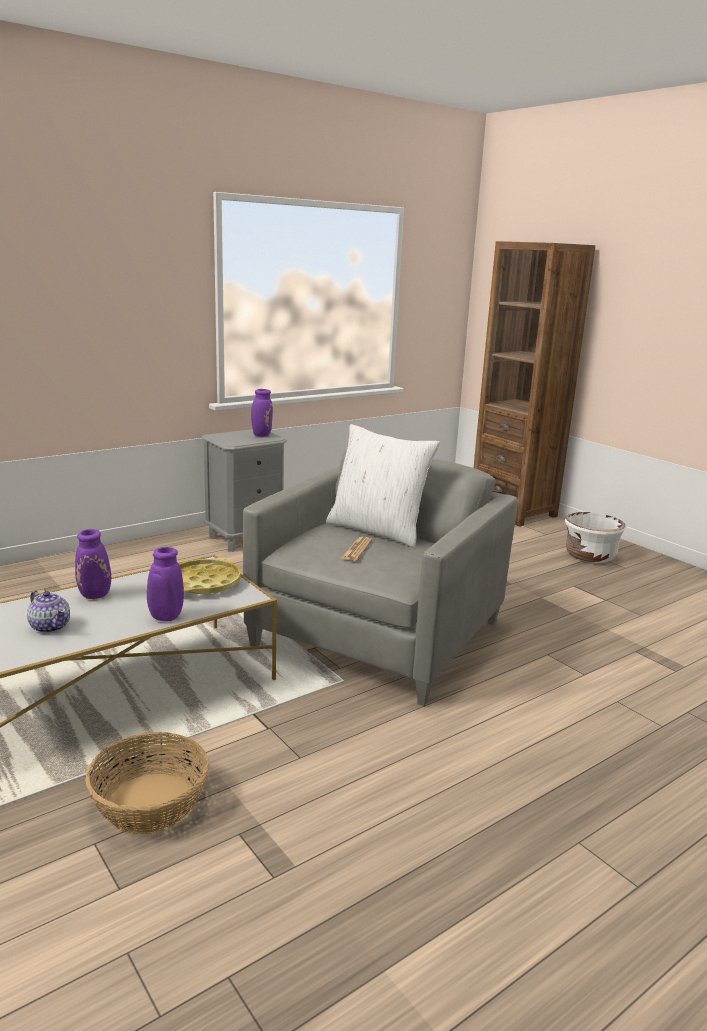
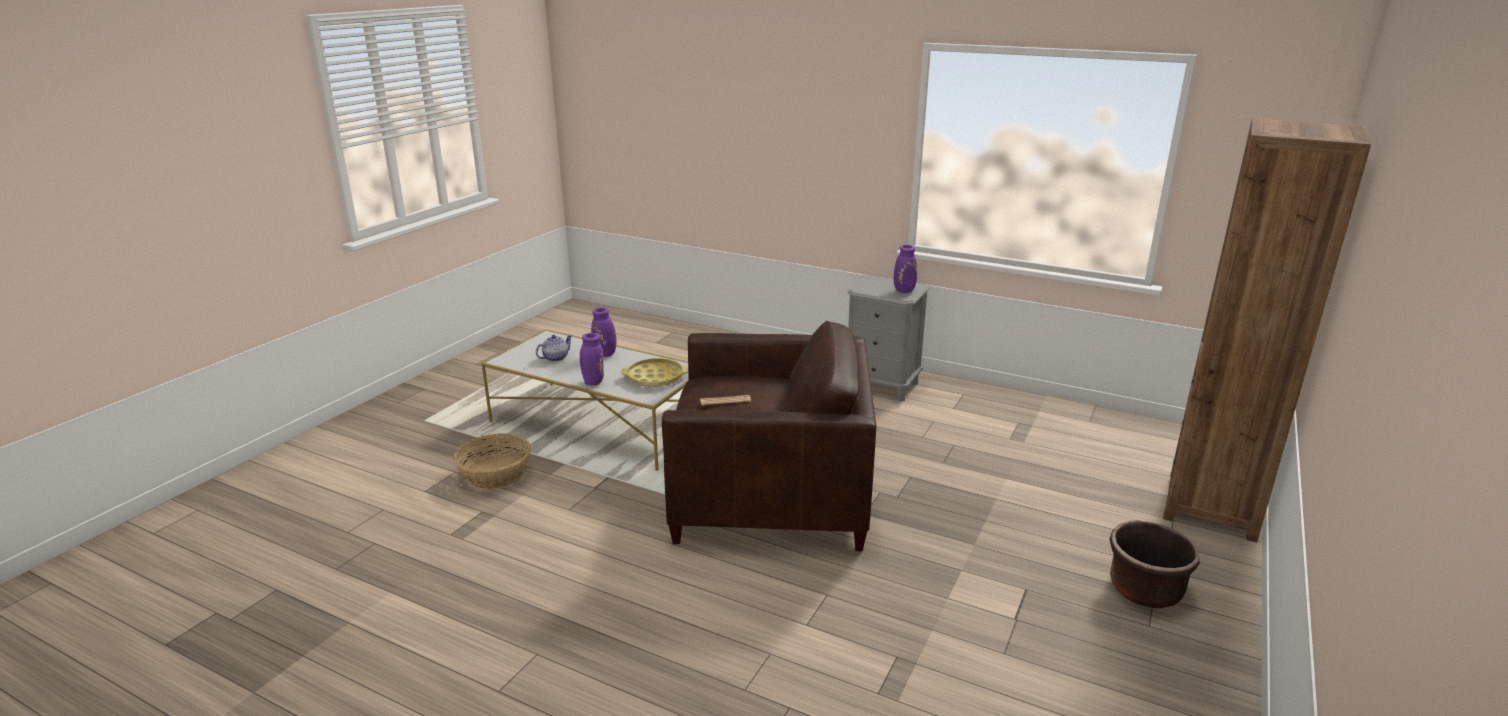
camera: 65 degrees right, 5 degrees up
teapot [27,591,70,633] -> teapot turned 150 degrees counterclockwise [536,335,573,362]
grey armchair [243,450,518,706] -> brown armchair [662,321,877,551]
white pillow [326,424,440,548] -> none
white planter [565,512,626,563] -> brown planter [1109,520,1200,608]

